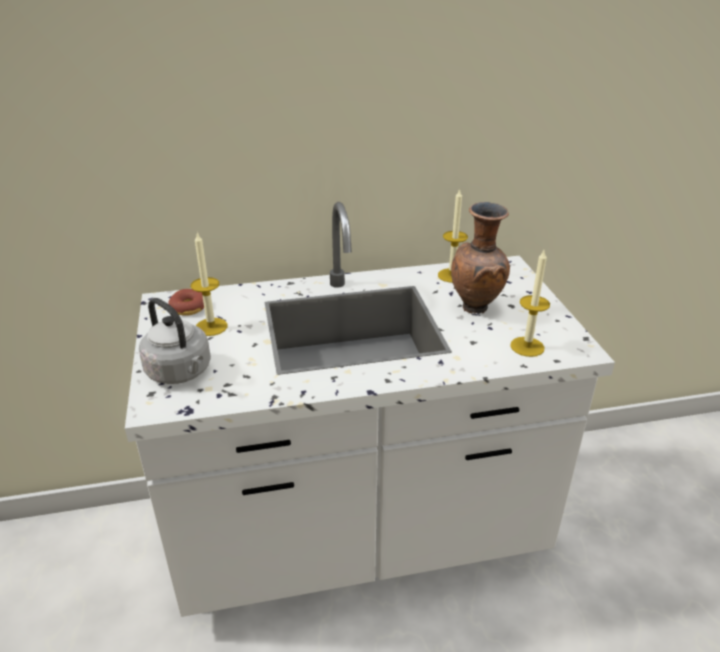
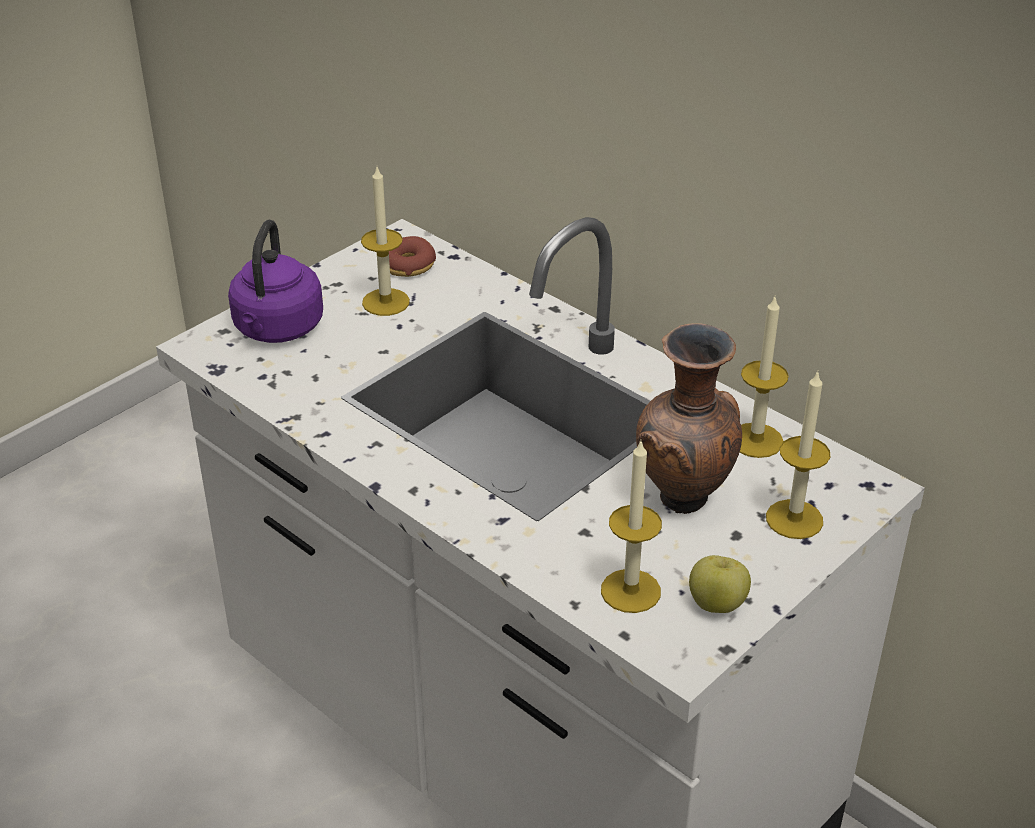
camera: 55 degrees right, 5 degrees up
grey kettle [139,298,211,384] -> purple kettle [228,220,323,343]
none -> apple [689,555,751,613]
none -> candle [766,371,830,539]

